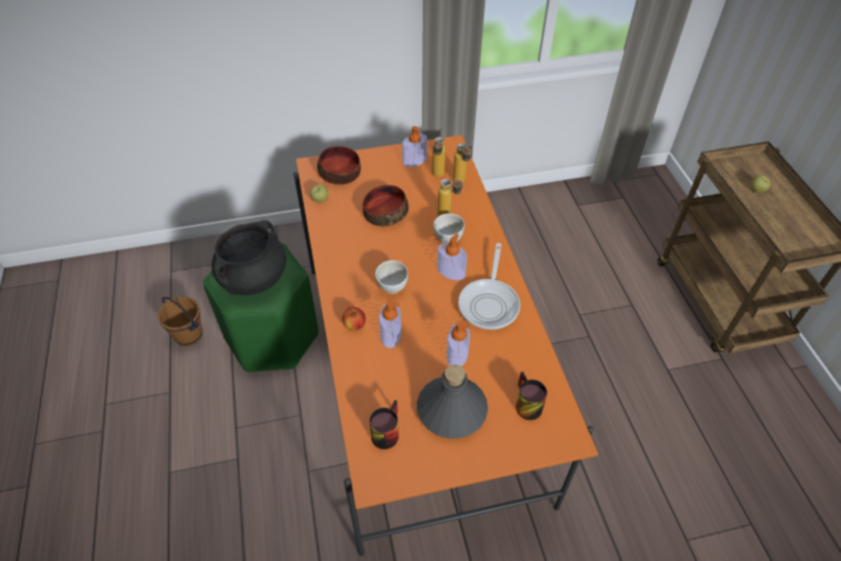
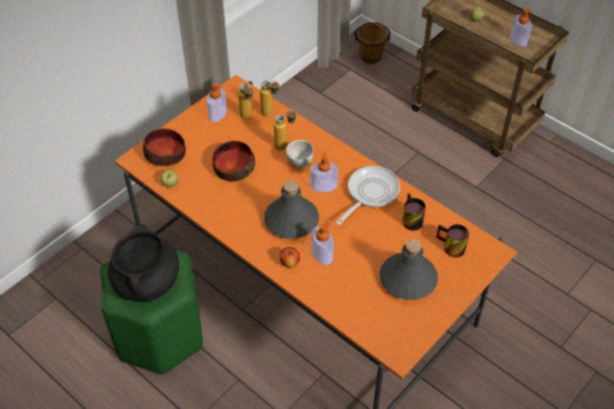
camera: 35 degrees left, 0 degrees up
brown bucket [158,296,203,347] -> brown bucket moved to [354,22,390,64]
mug [369,400,399,449] -> mug moved to [402,193,426,231]
white bowl [375,260,408,294] -> grey bottle [264,180,319,239]
soap dispenser [446,321,470,367] -> soap dispenser moved to [510,9,532,47]
frying pan [458,243,520,330] -> frying pan turned 120 degrees counterclockwise [336,166,400,225]

